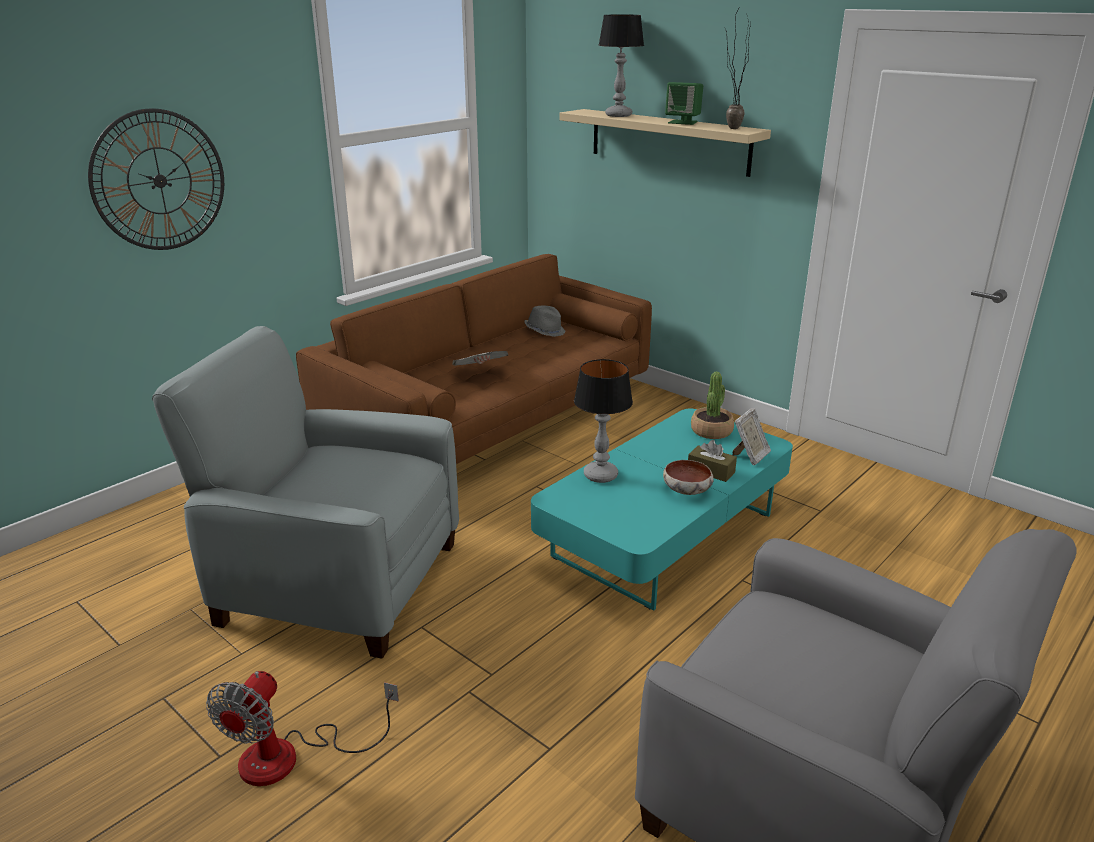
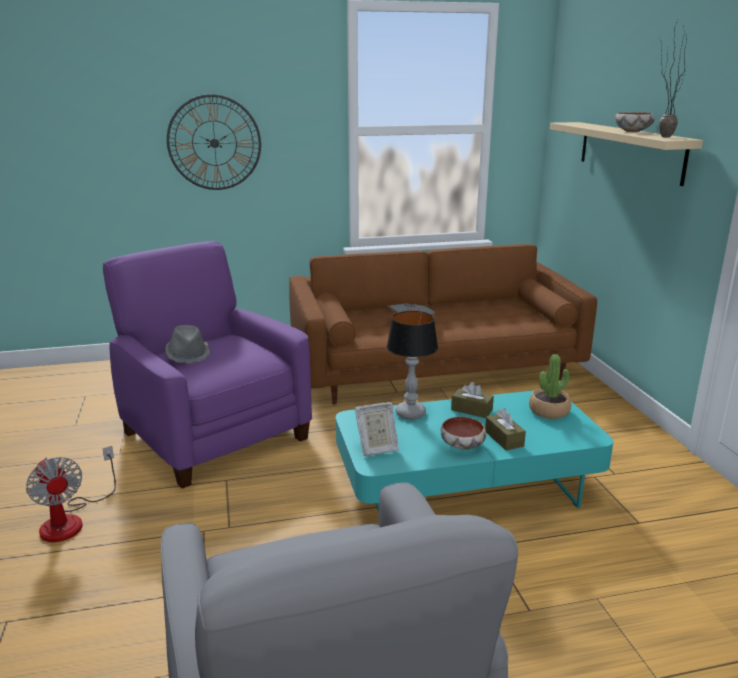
camera: 35 degrees right, 5 degrees down
grey armchair [152,326,459,659] -> purple armchair [103,241,312,488]
fan [206,671,399,786] -> fan turned 90 degrees counterclockwise [26,446,116,542]
grey hat [524,306,566,337] -> grey hat moved to [165,325,210,363]
table lamp [598,14,644,117] -> none
green speaker [665,82,703,125] -> bowl [615,112,655,132]
picture frame [732,408,771,465] -> picture frame moved to [355,402,399,456]
none -> brown tissue box [451,382,494,418]

